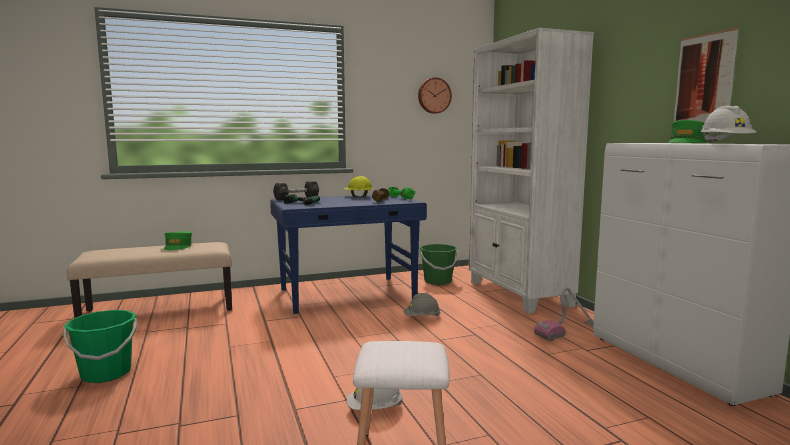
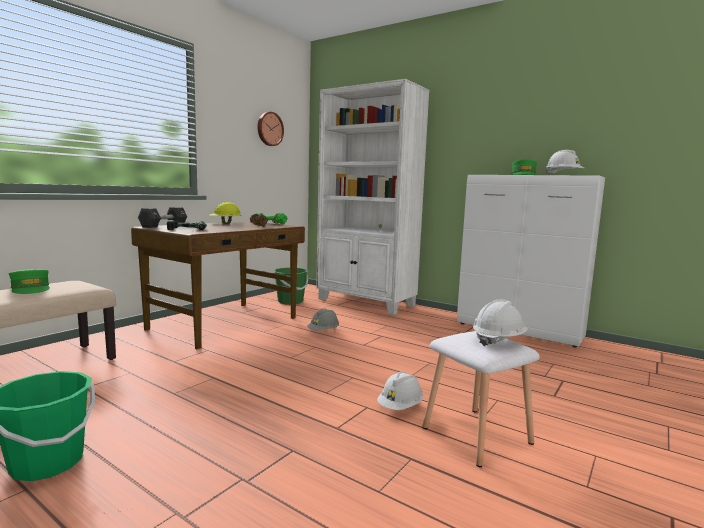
camera: 35 degrees left, 0 degrees up
blue desk [270,195,427,314] -> brown desk [131,221,305,349]
vacuum cleaner [534,287,594,341] -> none
picture [674,27,739,122] -> none
none -> white hard hat [473,300,528,347]

